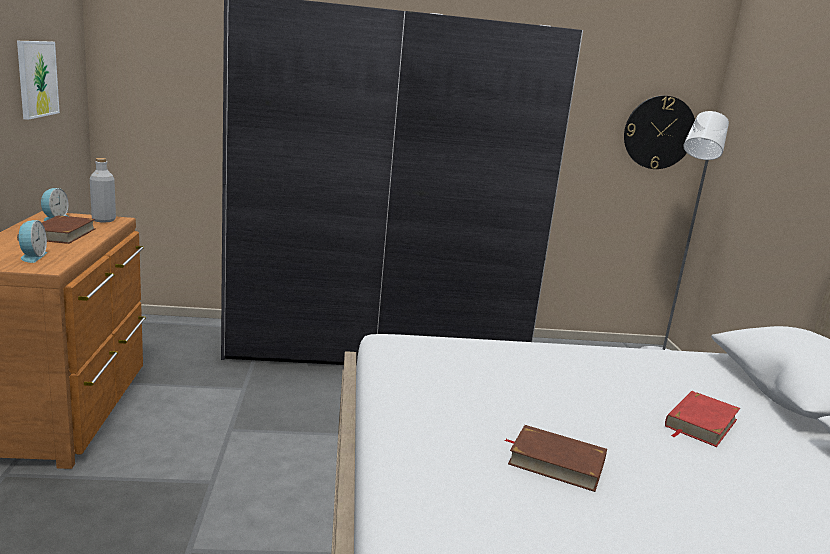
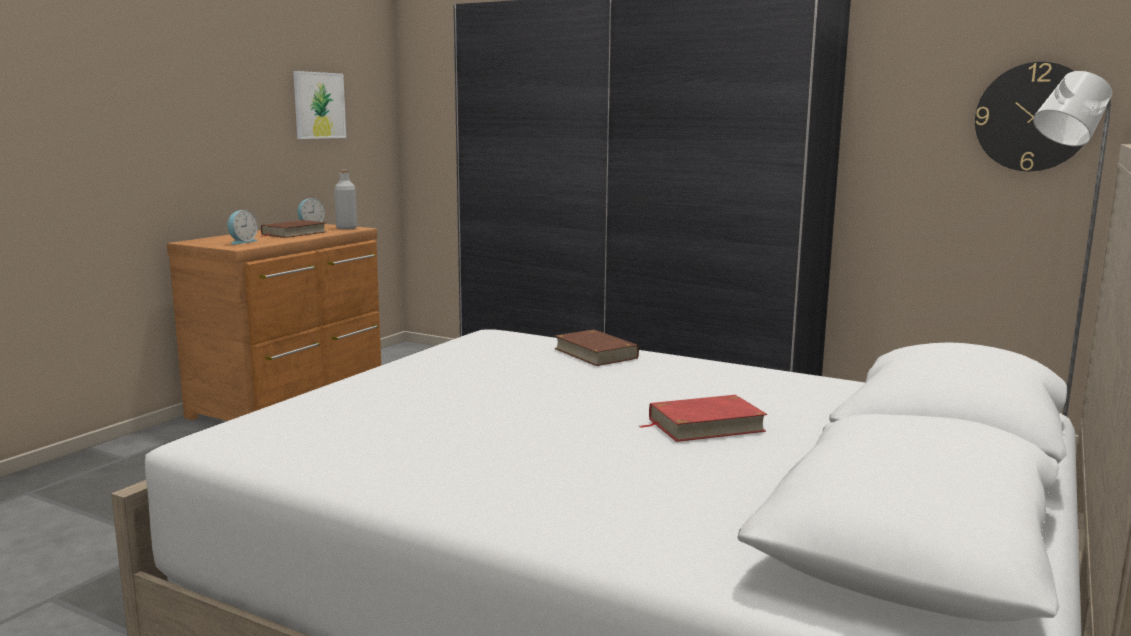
camera: 35 degrees right, 5 degrees down
brown book [505,425,607,492] -> brown book moved to [554,329,639,366]

